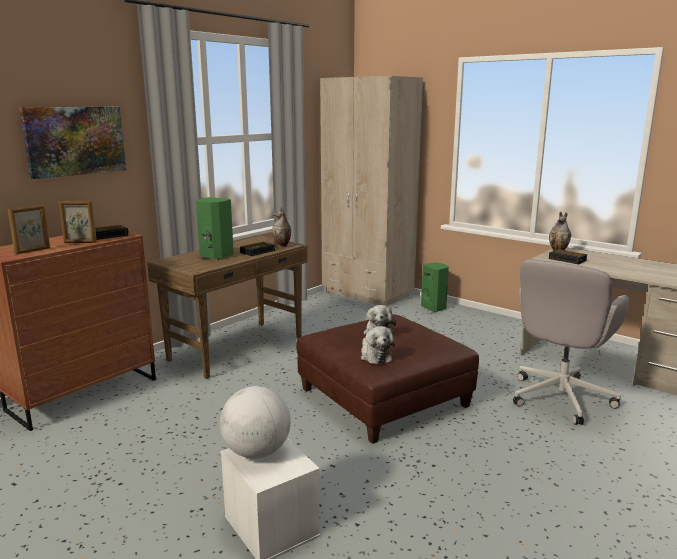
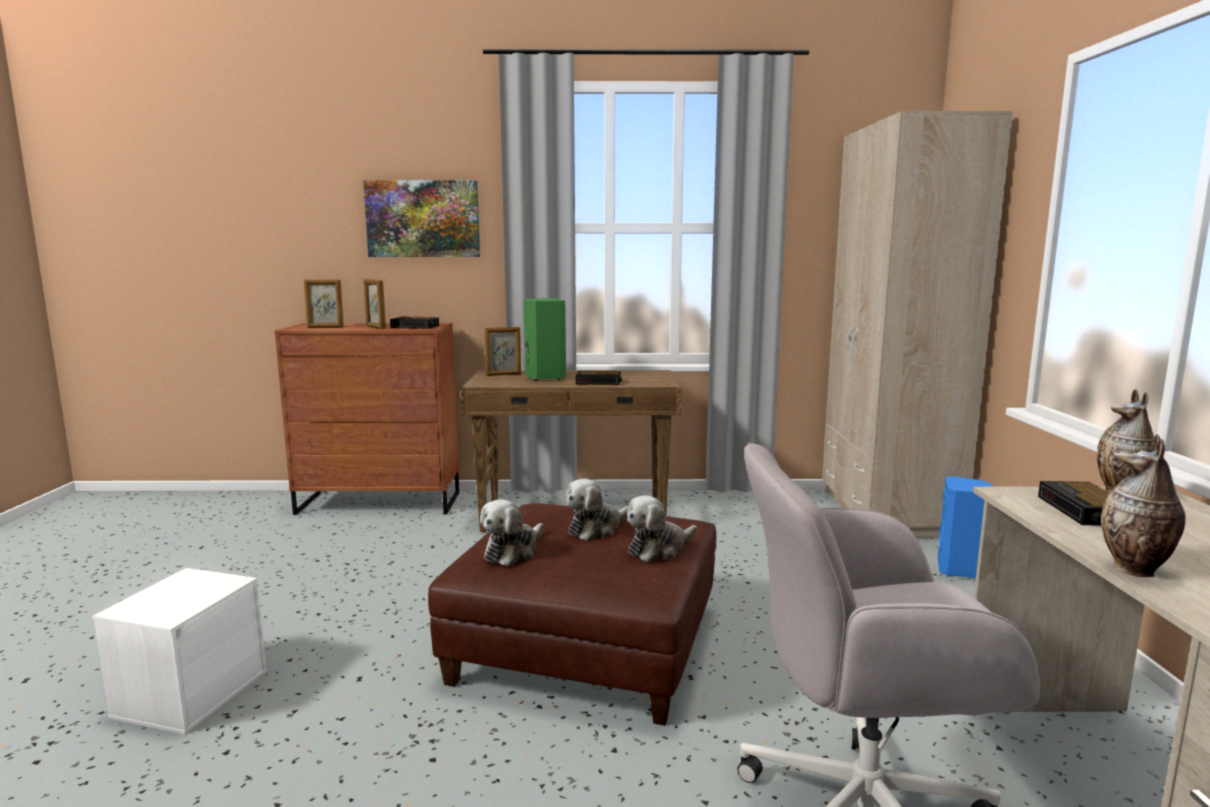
camera: 50 degrees right, 5 degrees down
globe [220,386,291,459] -> none
vase [272,207,291,248] -> vase moved to [1101,434,1186,577]
green speaker [421,263,449,312] -> blue speaker [938,476,993,578]
none -> picture frame [484,327,521,376]
none -> plush toy [627,495,697,562]

